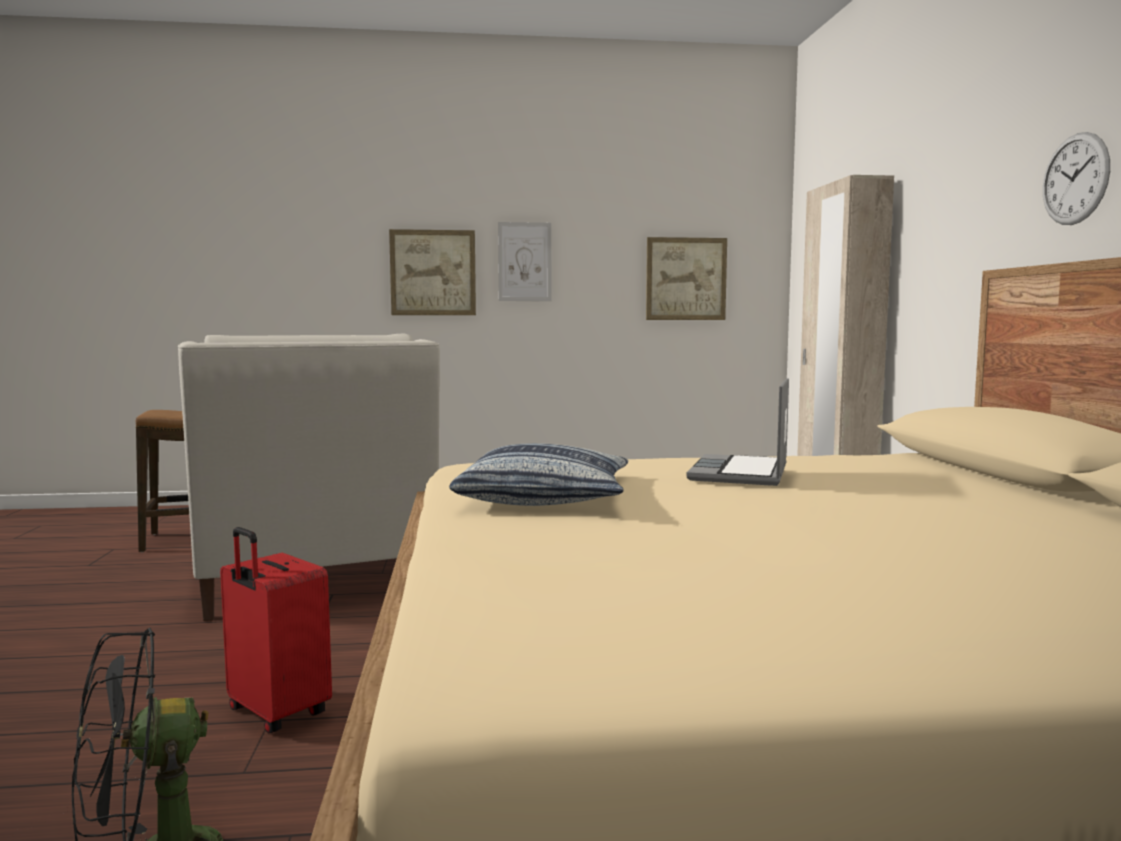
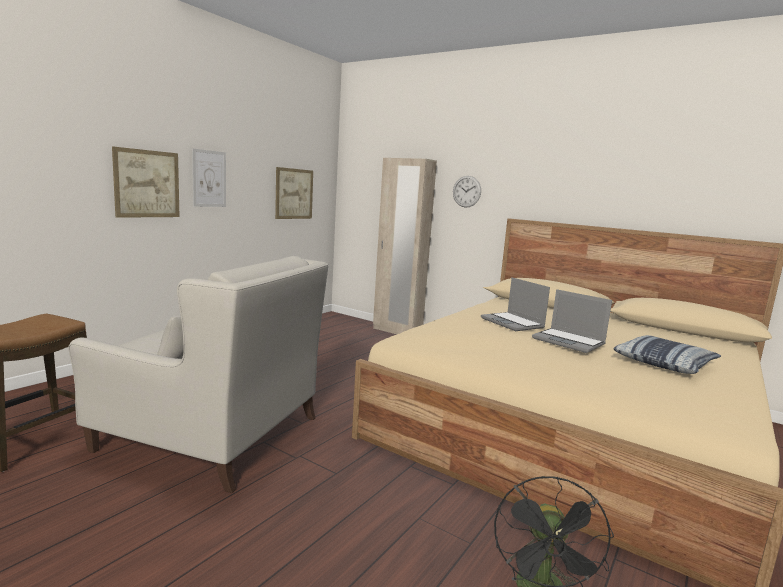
camera: 50 degrees left, 5 degrees up
red suitcase [220,527,332,734] -> none
pillow [449,443,628,506] -> pillow moved to [614,335,721,374]
wall clock [1043,132,1110,225] -> wall clock moved to [453,176,481,207]
none -> laptop [532,289,612,353]

